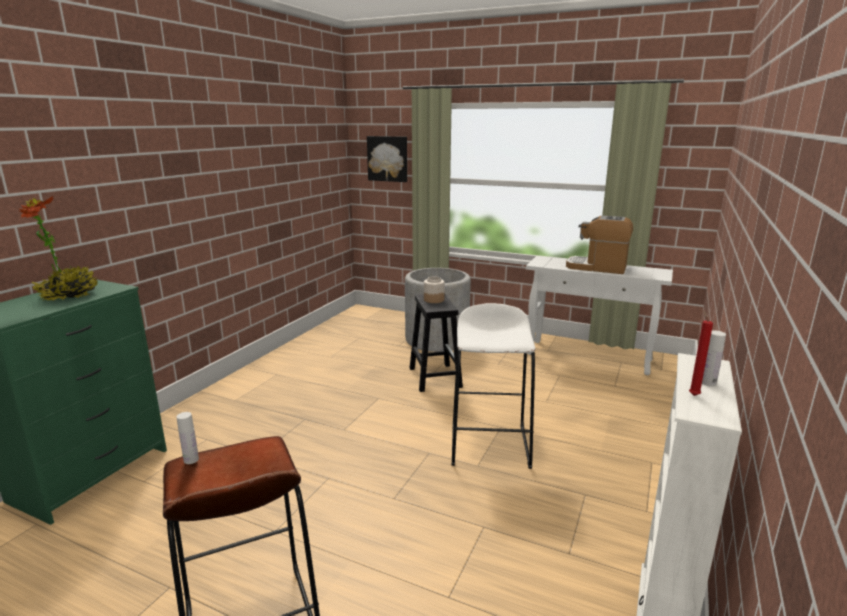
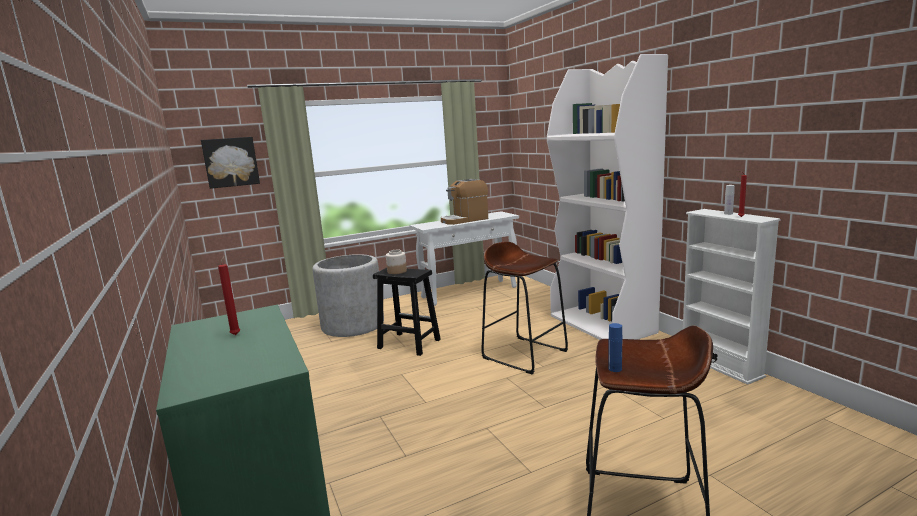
camera: 50 degrees left, 5 degrees down
potted plant [18,195,98,301] -> red candle [218,255,240,335]
white bottle [176,412,199,464] -> blue bottle [608,323,622,372]
white stool [452,303,535,469] -> brown stool [481,242,568,374]
none -> white bookcase [547,54,668,340]

